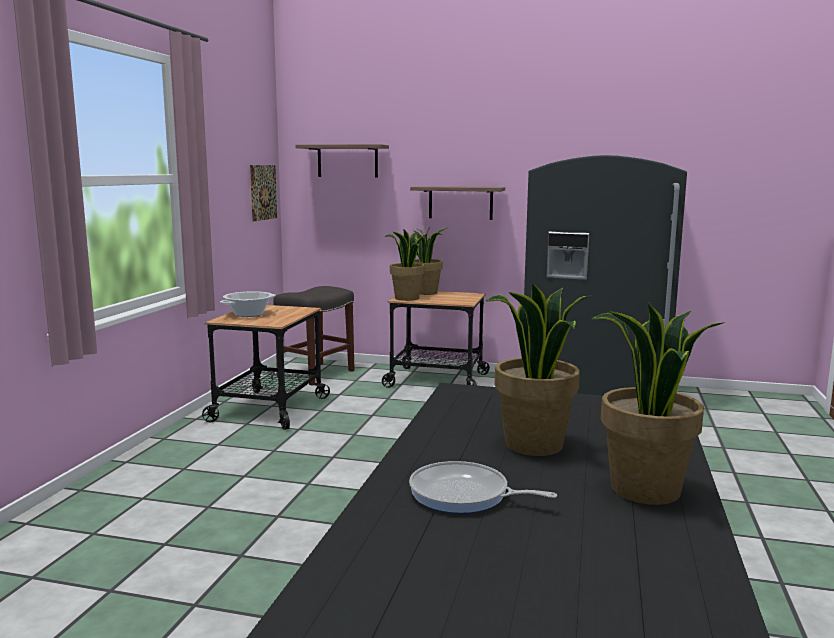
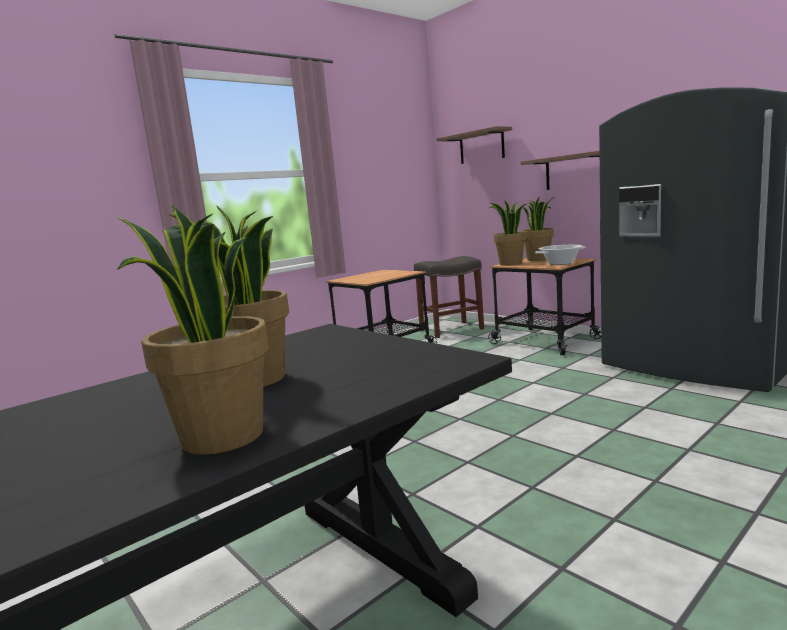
camera: 35 degrees right, 0 degrees up
cooking pot [220,291,276,317] -> cooking pot moved to [535,245,585,265]
picture [250,165,277,222] -> none
frying pan [409,461,557,513] -> none

